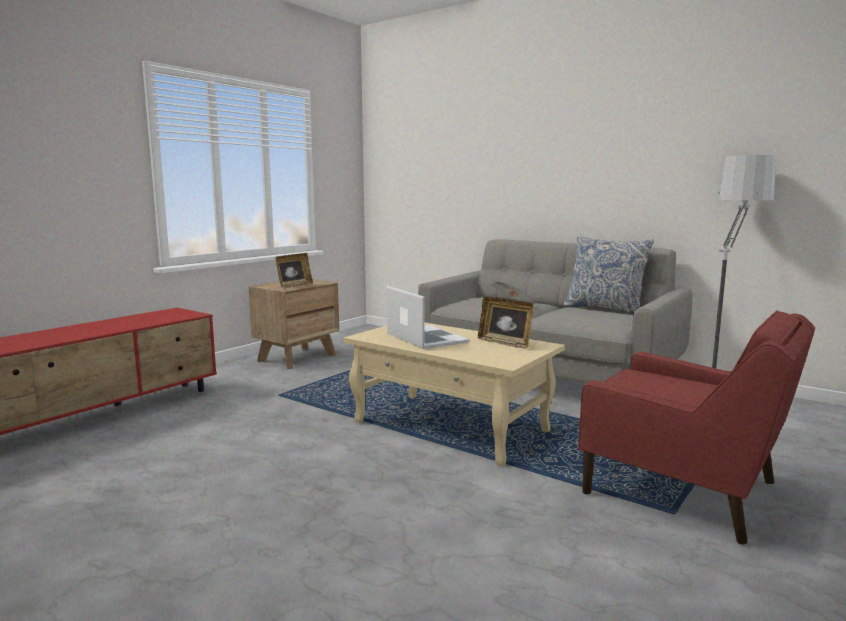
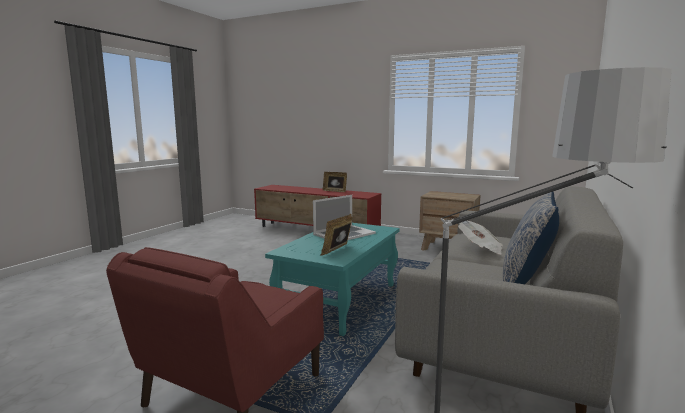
camera: 80 degrees right, 0 degrees up
picture frame [275,253,313,288] -> picture frame moved to [323,172,347,192]
beige coffee table [343,323,565,467] -> turquoise coffee table [265,223,400,336]

